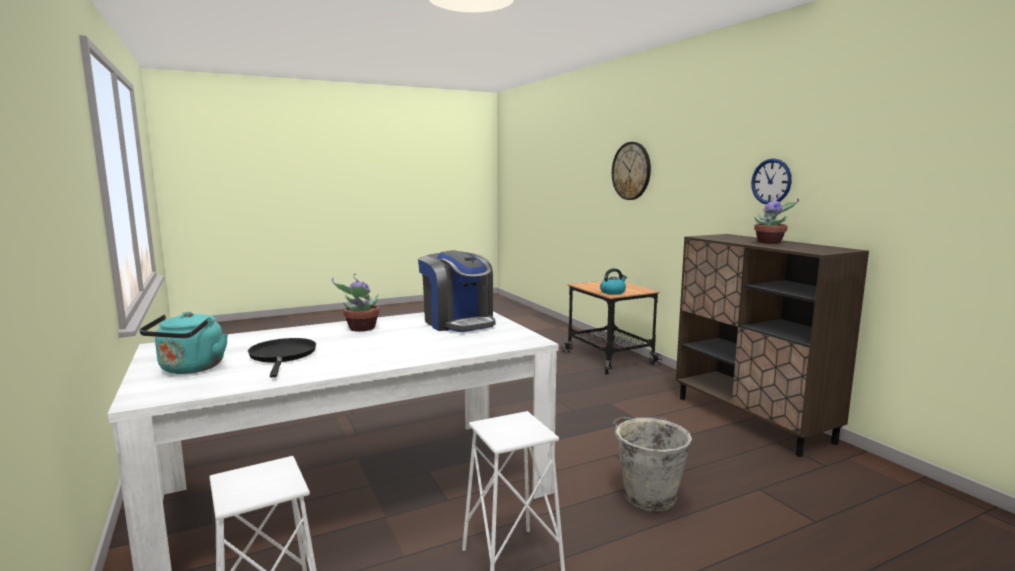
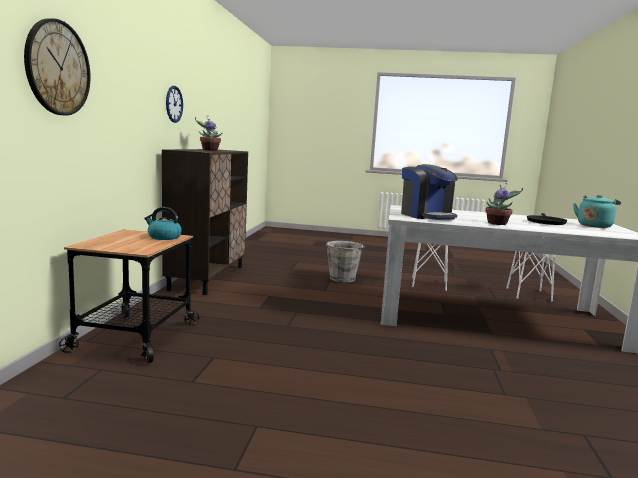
camera: 145 degrees left, 0 degrees up
coffee machine [418,250,496,332] -> coffee machine turned 150 degrees clockwise [401,164,458,220]

